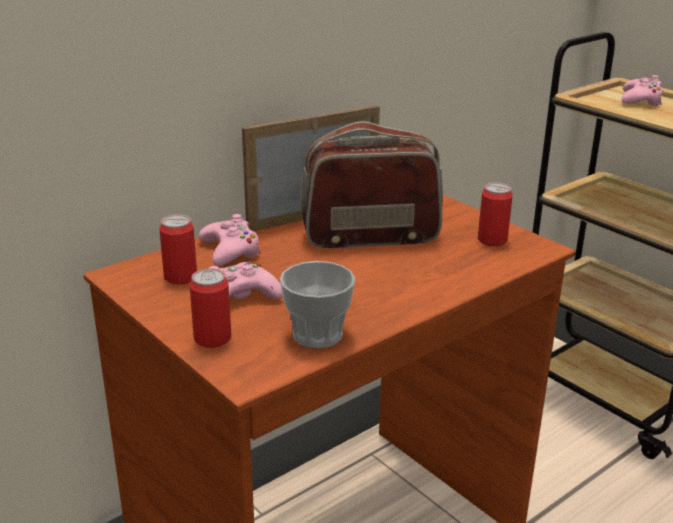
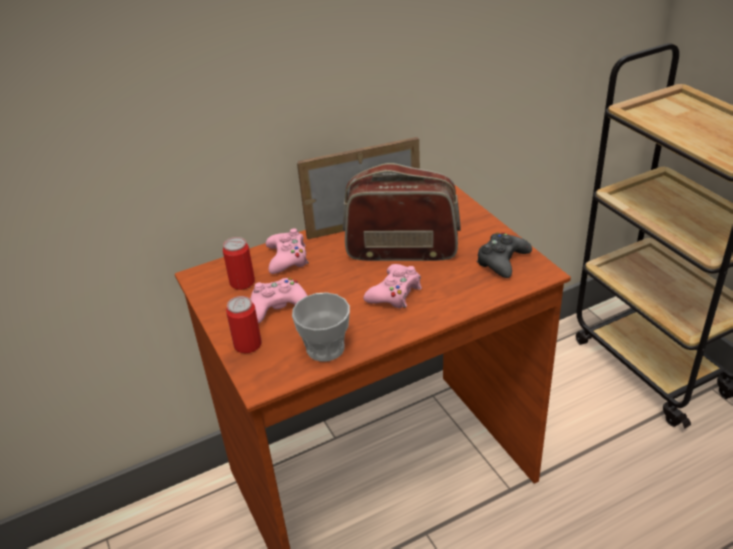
camera: 15 degrees right, 10 degrees up
can [478,182,513,246] -> black game controller [477,232,532,278]
pink game controller [622,75,663,106] -> pink game controller moved to [363,264,422,308]

